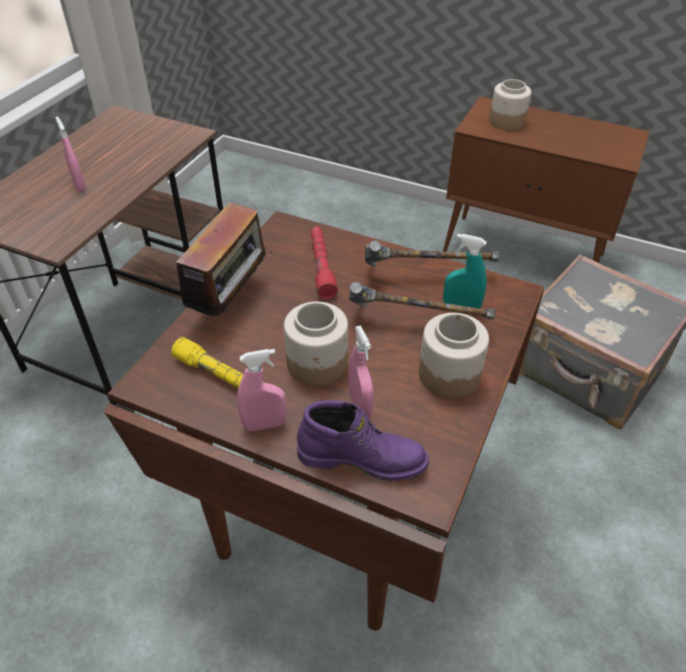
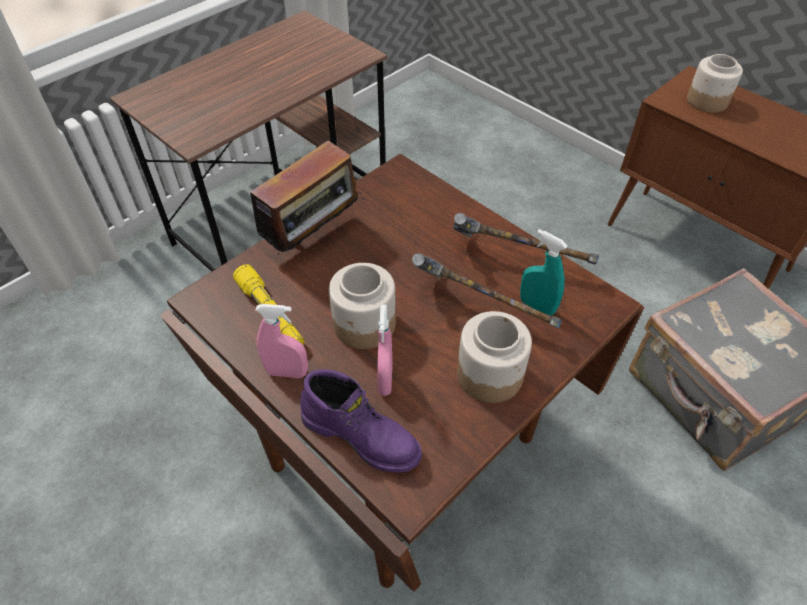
camera: 20 degrees right, 5 degrees up
pink spray bottle [56,117,86,192] -> none
red flashlight [310,226,338,299] -> none

